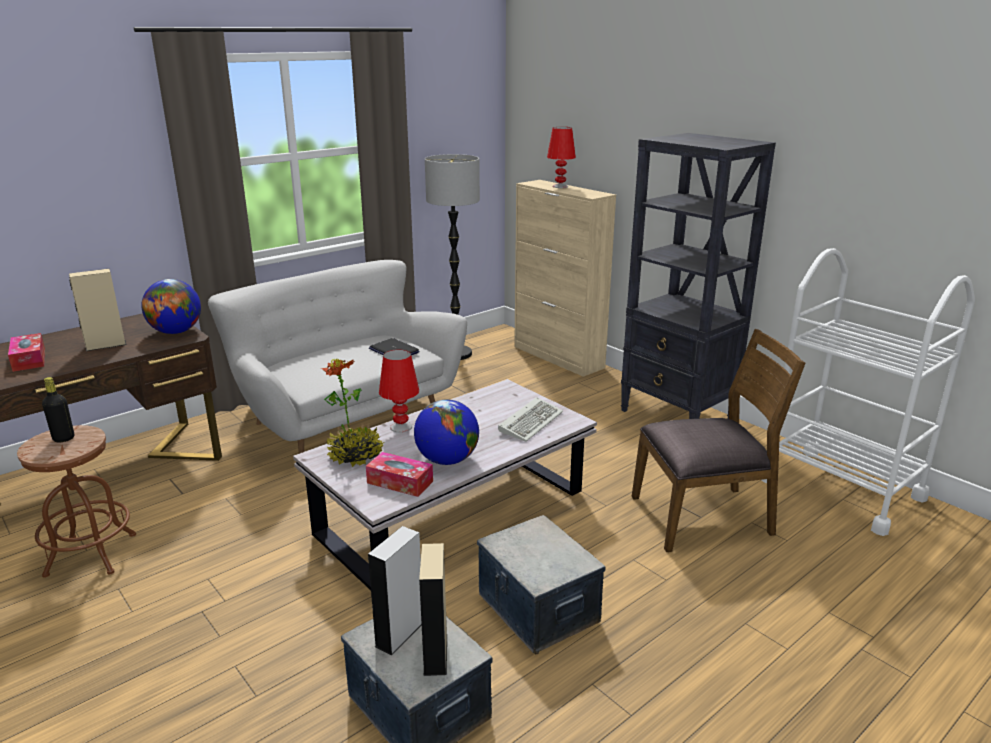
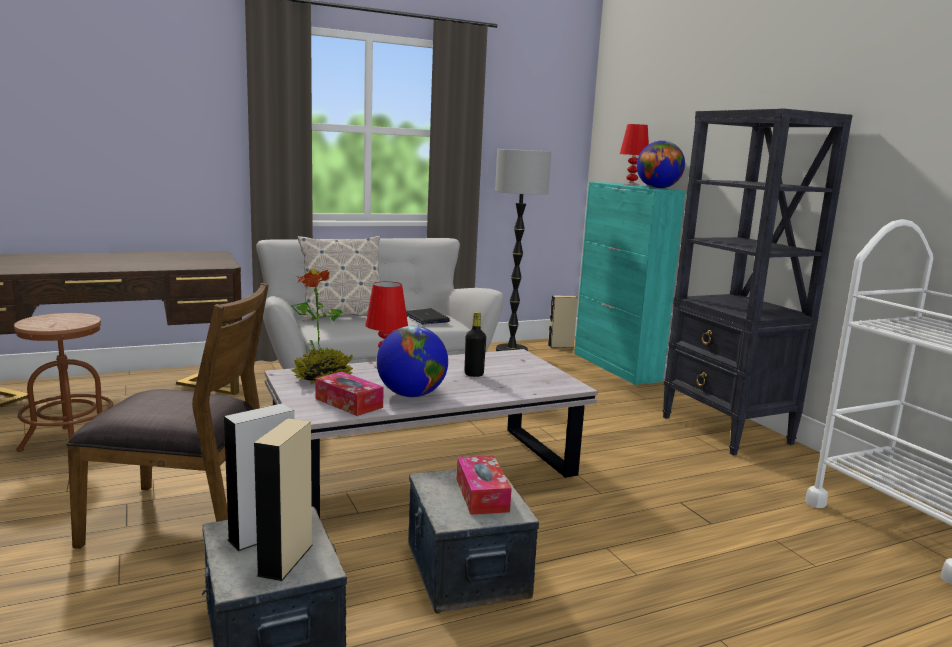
camera: 15 degrees right, 10 degrees down
tissue box [8,333,45,372] -> tissue box moved to [457,455,512,515]
black bottle [42,377,74,442] -> black bottle moved to [465,312,486,377]
beige speaker [69,269,127,351] -> beige speaker moved to [548,295,578,348]
globe [141,279,201,334] -> globe moved to [637,141,685,189]
keyboard [498,397,563,442] -> none
beige cabinet [514,180,616,377] -> turquoise cabinet [574,182,685,385]
brown chair [632,329,805,552] -> brown chair moved to [66,283,269,549]
none -> pillow [297,236,380,321]

